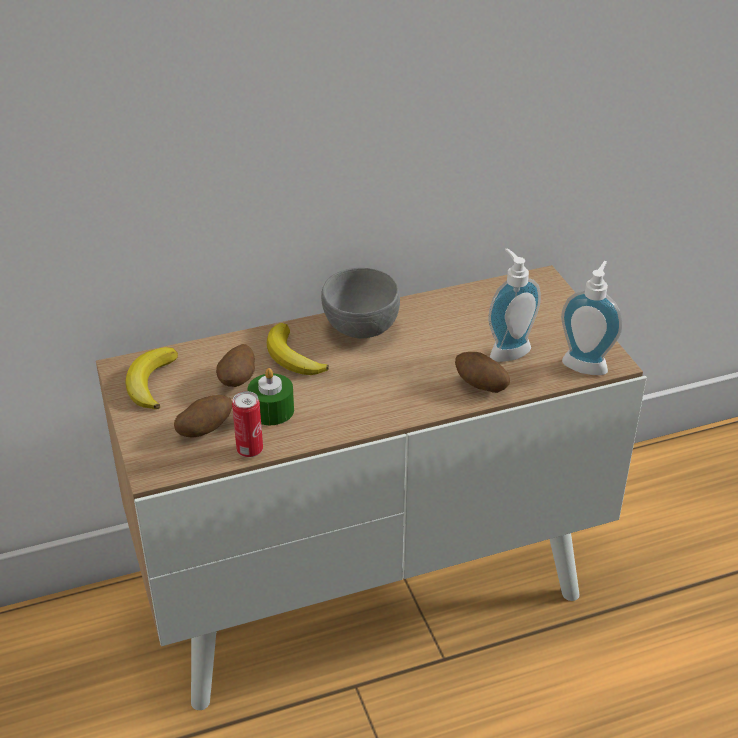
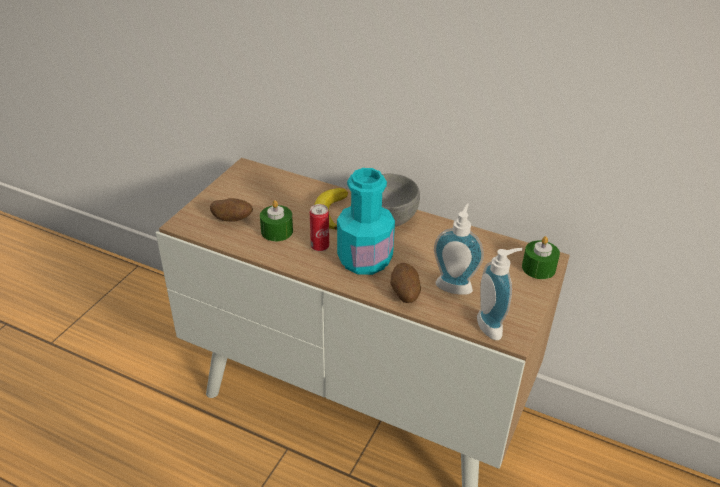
camera: 45 degrees right, 0 degrees up
banana [125,347,178,410] -> none
potato [216,344,255,387] -> none
can [232,391,263,457] -> can moved to [310,204,329,252]
none -> turquoise bottle [337,168,395,275]
none -> green candle [522,236,560,279]

